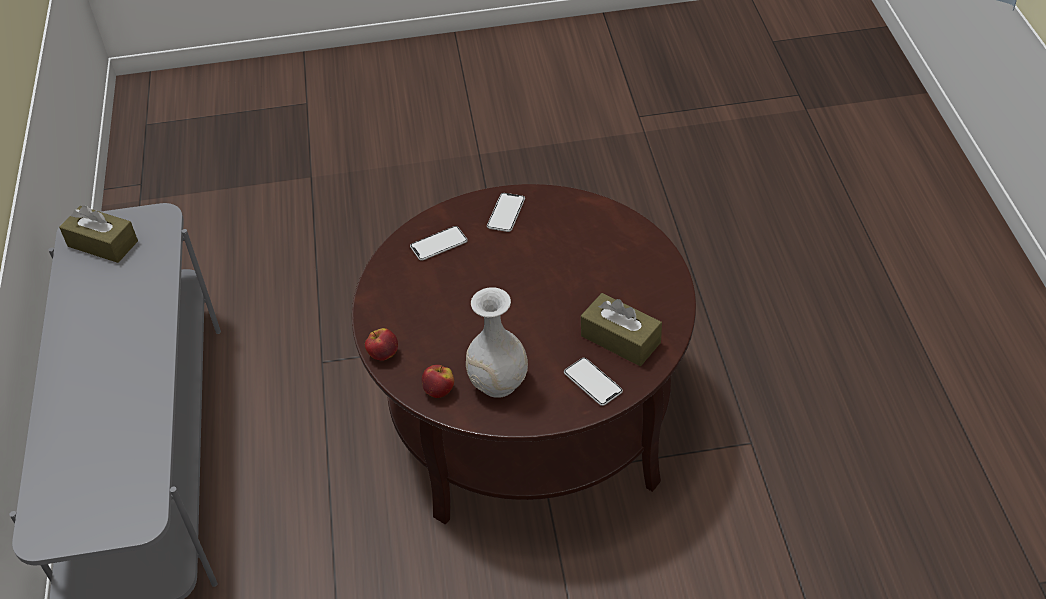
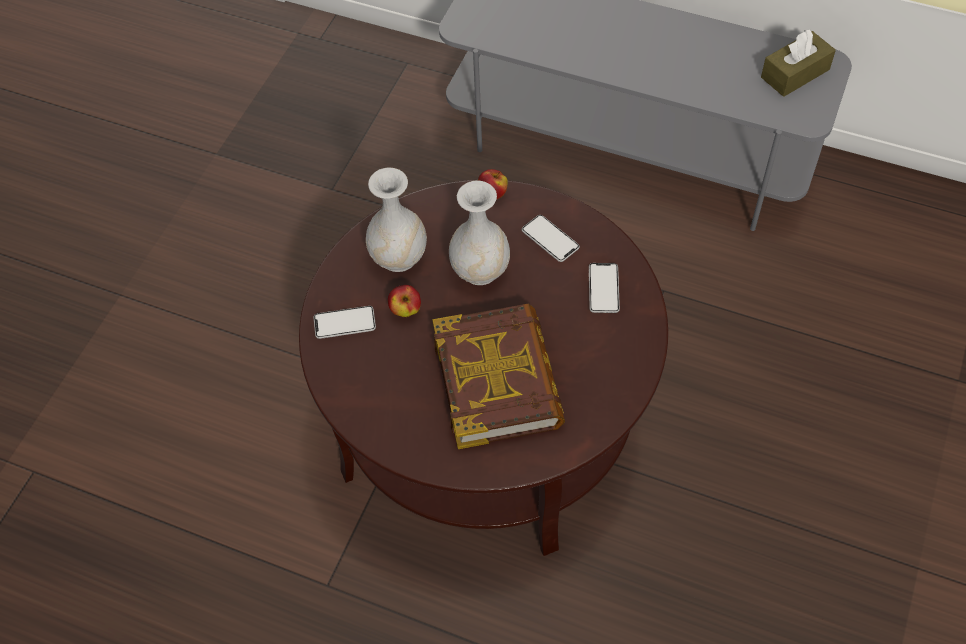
camera: 120 degrees right, 10 degrees up
apple [422,365,454,398] -> apple moved to [388,285,421,317]
phone [487,193,525,232] -> phone moved to [522,215,580,262]
brown tissue box [581,293,662,366] -> none
none -> book [432,303,565,449]
none -> white vase [449,181,510,285]

